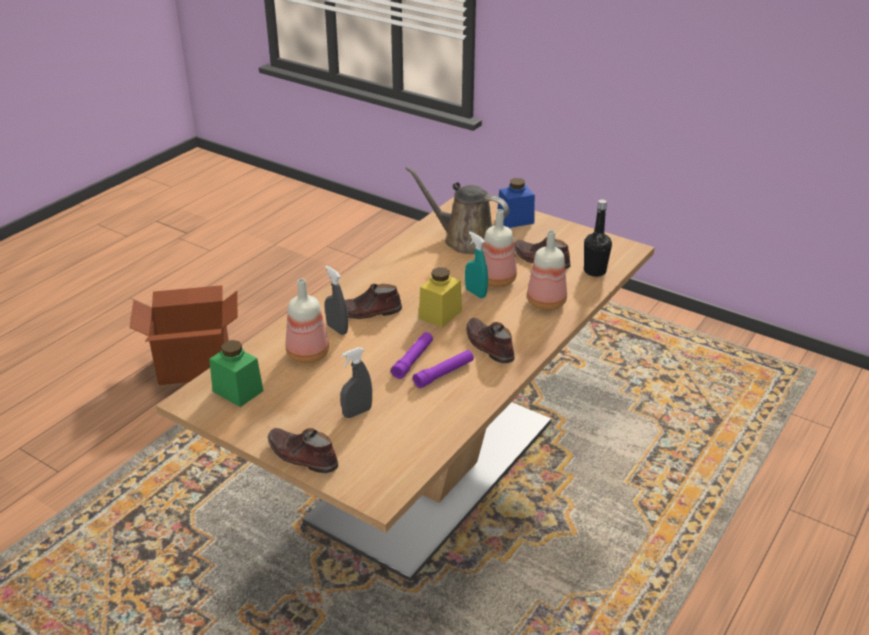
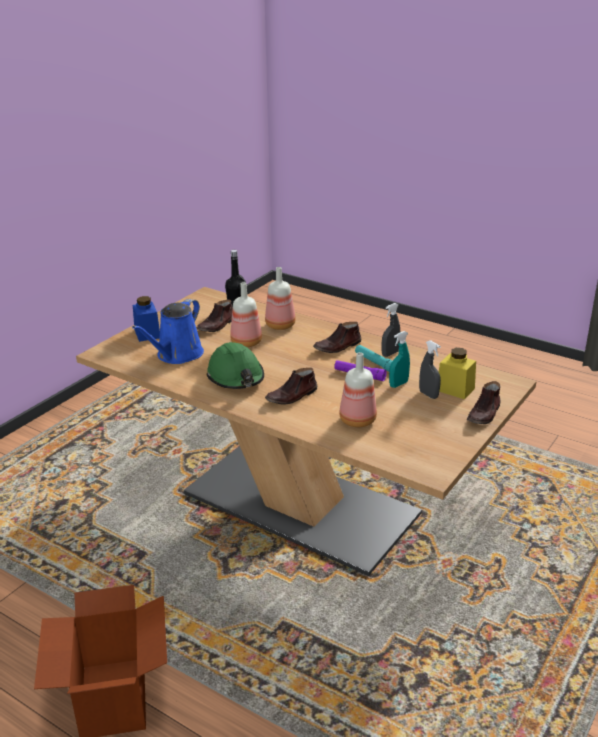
camera: 90 degrees left, 5 degrees down
green jar [209,340,263,407] -> none
grey spray bottle [325,265,348,335] -> grey spray bottle moved to [382,303,400,357]
brown shoe [345,284,402,319] -> brown shoe turned 60 degrees clockwise [265,368,317,405]
brown watering can [405,166,509,254] -> blue watering can [132,299,204,364]
purple flashlight [413,350,474,388] -> turquoise flashlight [355,345,392,372]
yellow jar [419,267,462,328] -> yellow jar moved to [439,348,476,399]
turquoise spray bottle [465,232,488,298] -> turquoise spray bottle moved to [389,331,410,388]
none -> green hard hat [207,342,264,389]

